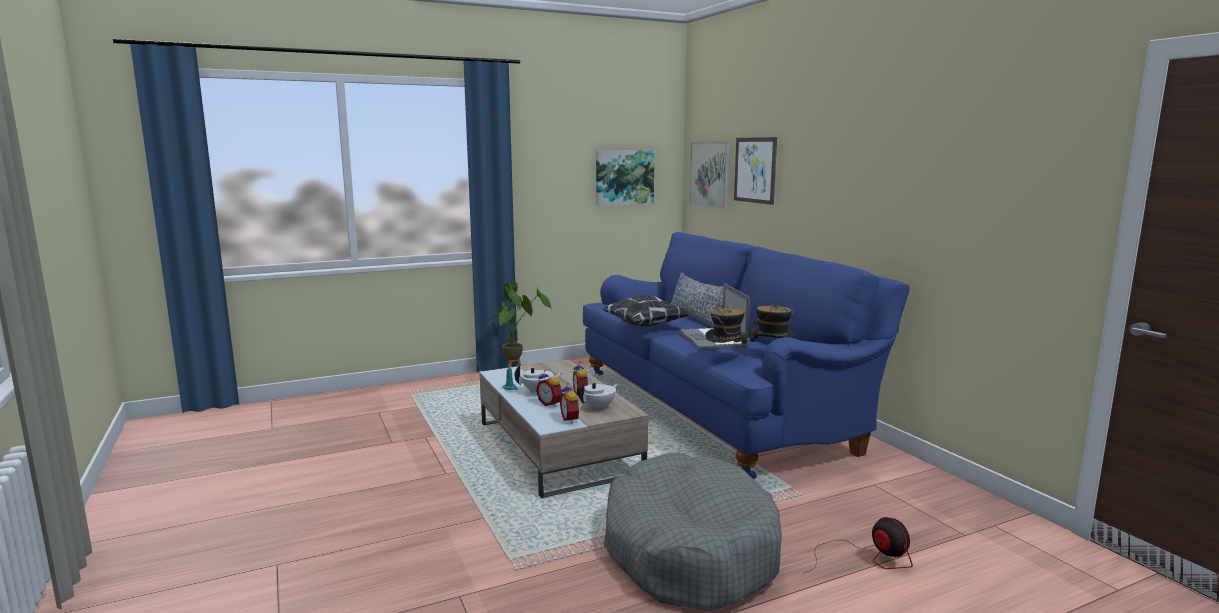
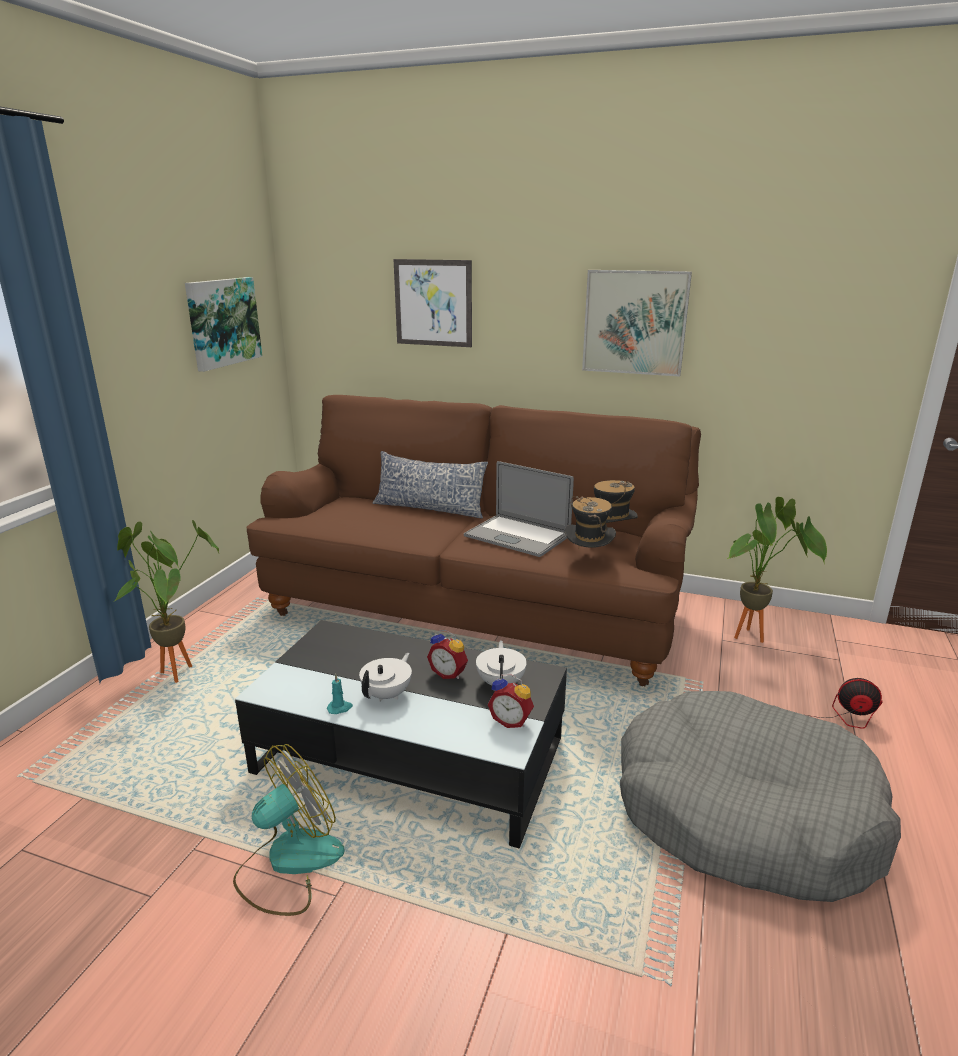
camera: 45 degrees left, 10 degrees up
beige coffee table [479,359,648,498] -> black coffee table [235,620,567,849]
alarm clock [536,370,563,407] -> none
blue sofa [583,232,910,479] -> brown sofa [246,395,701,686]
pillow [601,295,690,327] -> none
picture [689,142,730,209] -> picture moved to [582,270,692,376]
none -> fan [233,744,344,916]
none -> potted plant [727,497,827,643]

